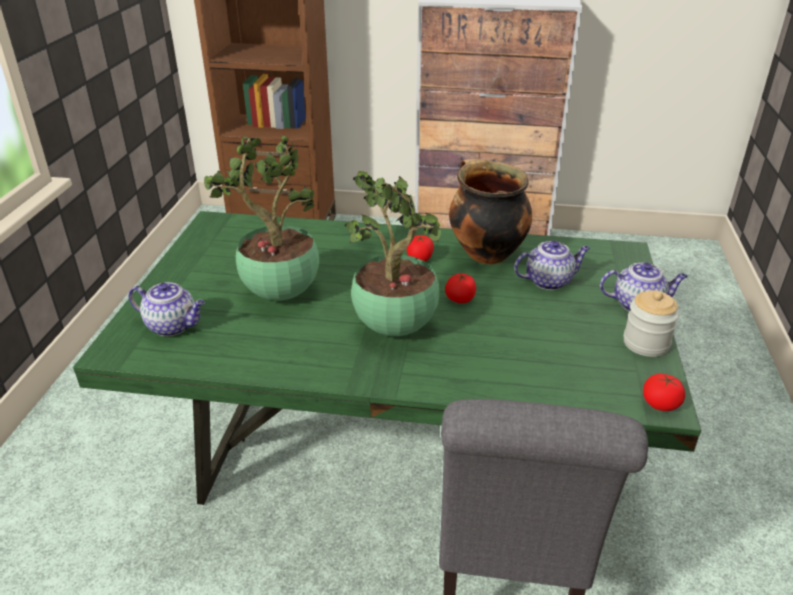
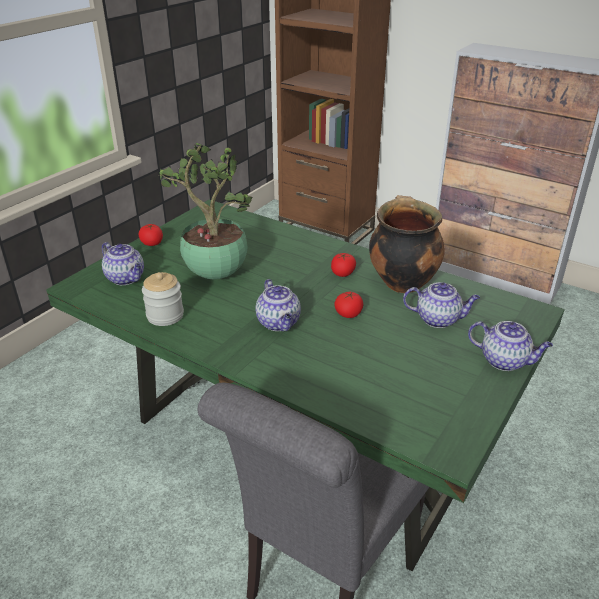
camera: 25 degrees right, 0 degrees up
potted plant [345,171,442,336] -> teapot [255,279,301,331]
jar [623,291,679,357] -> jar moved to [142,272,184,326]
tomato [643,374,685,411] -> tomato moved to [139,224,163,246]

